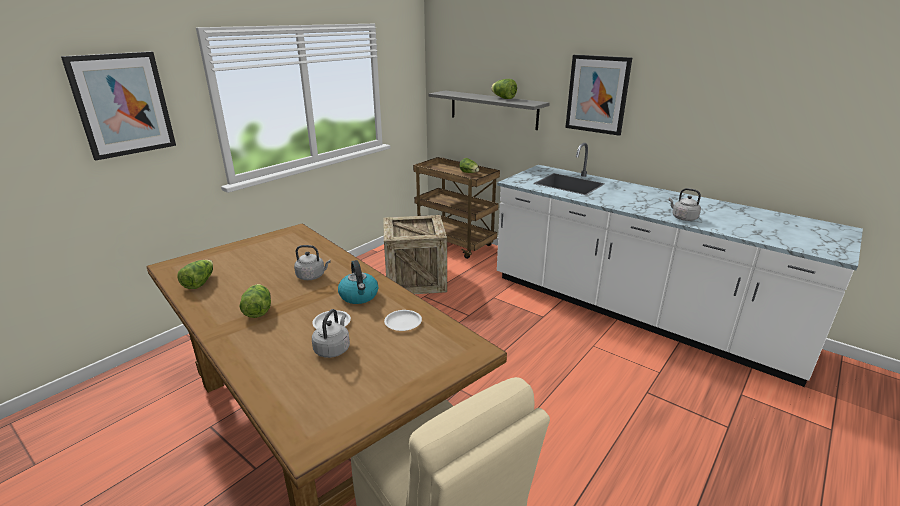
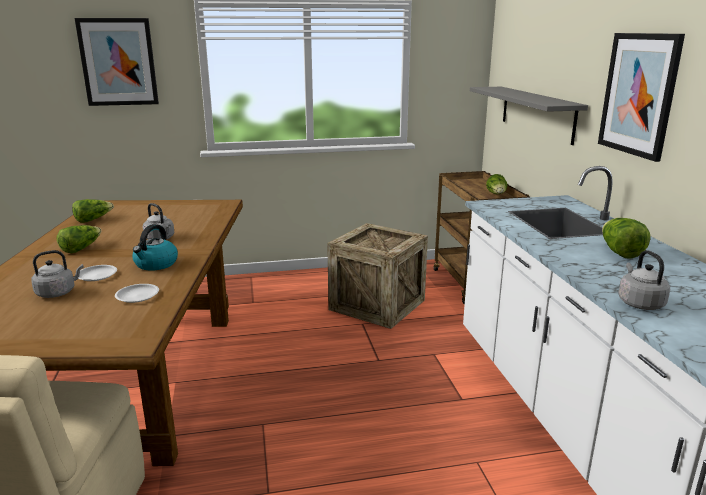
camera: 40 degrees right, 5 degrees down
lettuce [491,79,517,99] -> lettuce moved to [602,218,650,259]

